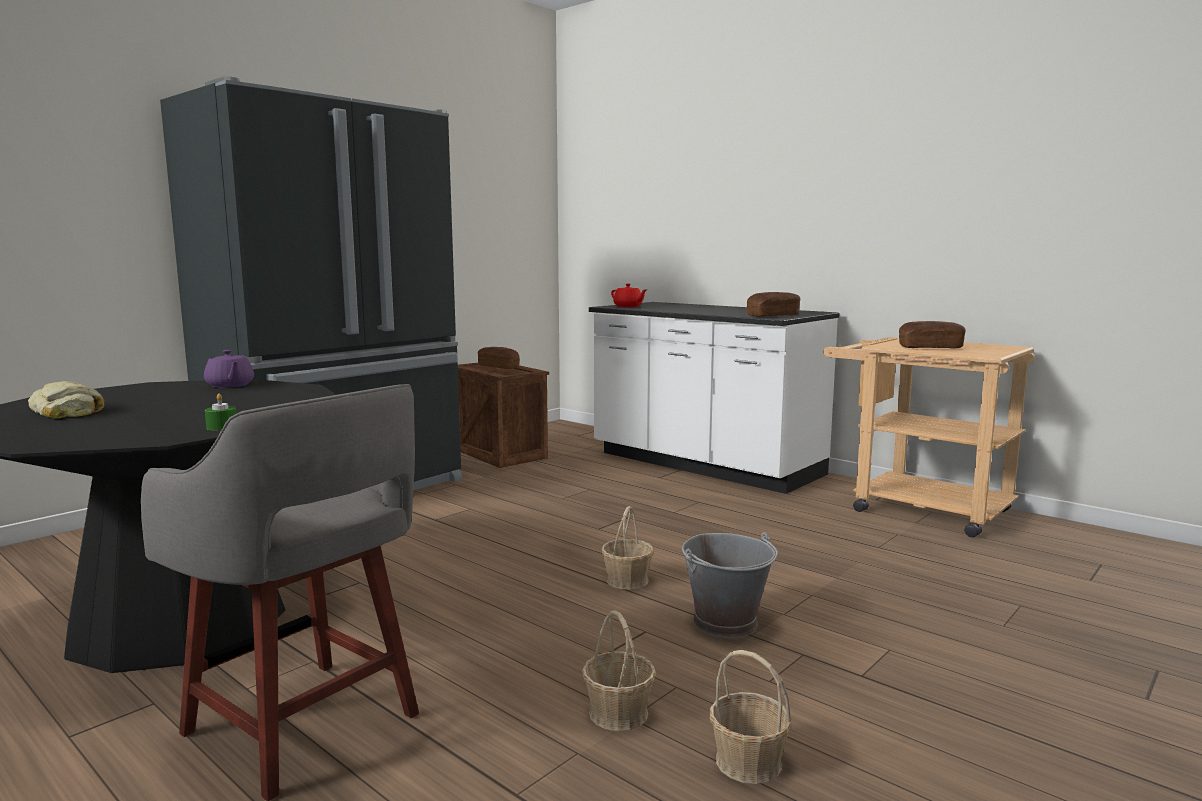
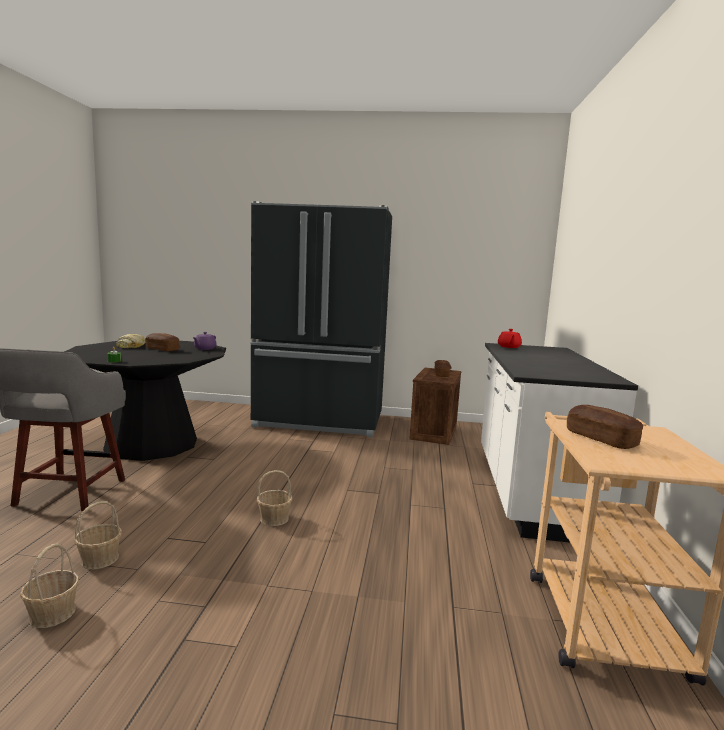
camera: 55 degrees right, 0 degrees up
grey bucket [682,532,778,638] -> none
bread [747,292,800,317] -> bread moved to [145,333,179,351]

